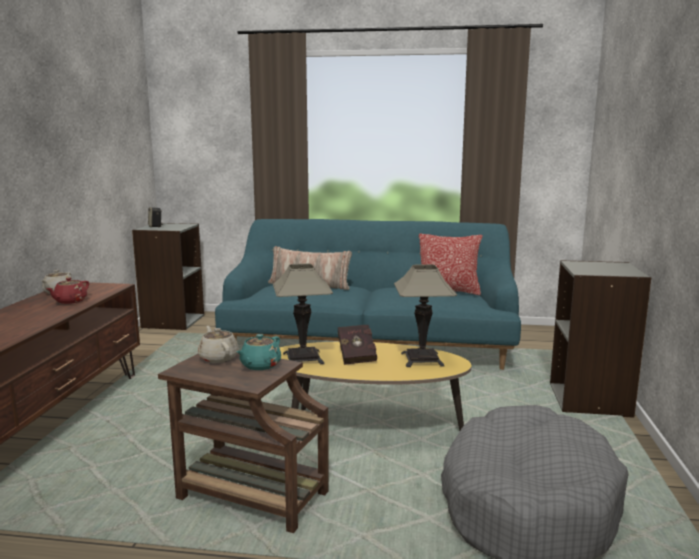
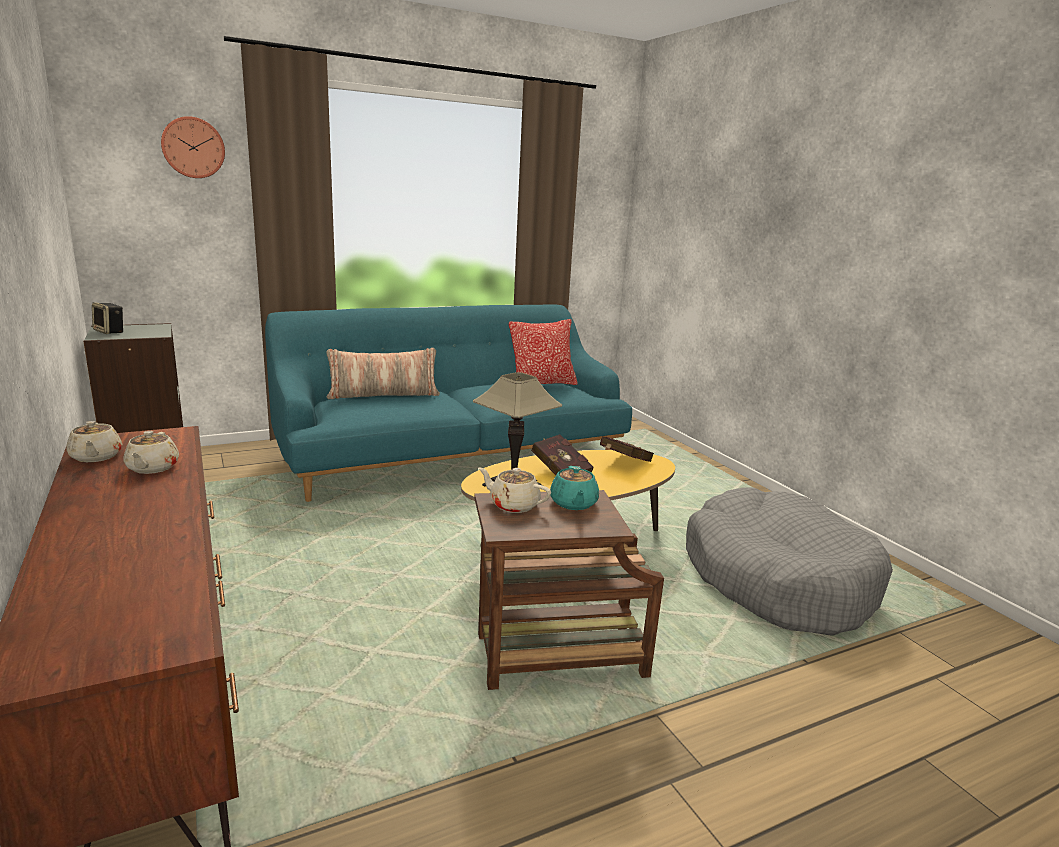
camera: 35 degrees left, 5 degrees up
red teapot [46,278,89,304] -> beige teapot [124,431,179,474]
table lamp [394,264,457,367] -> red book [600,436,654,462]
grey bookcase [550,260,651,418] -> none
none -> wall clock [161,116,225,178]

